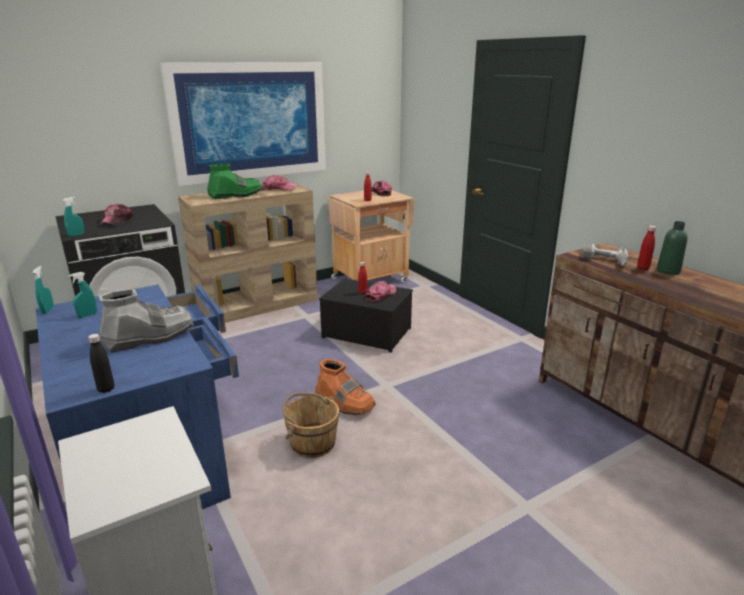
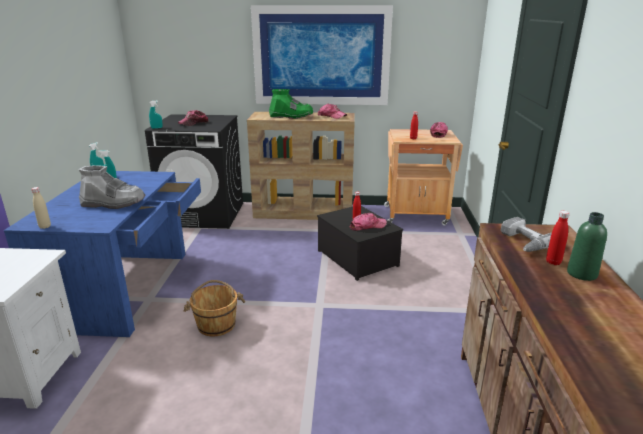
camera: 35 degrees right, 0 degrees up
black bottle [88,334,114,393] -> beige bottle [32,187,51,229]
orange boot [315,359,376,415] -> none

